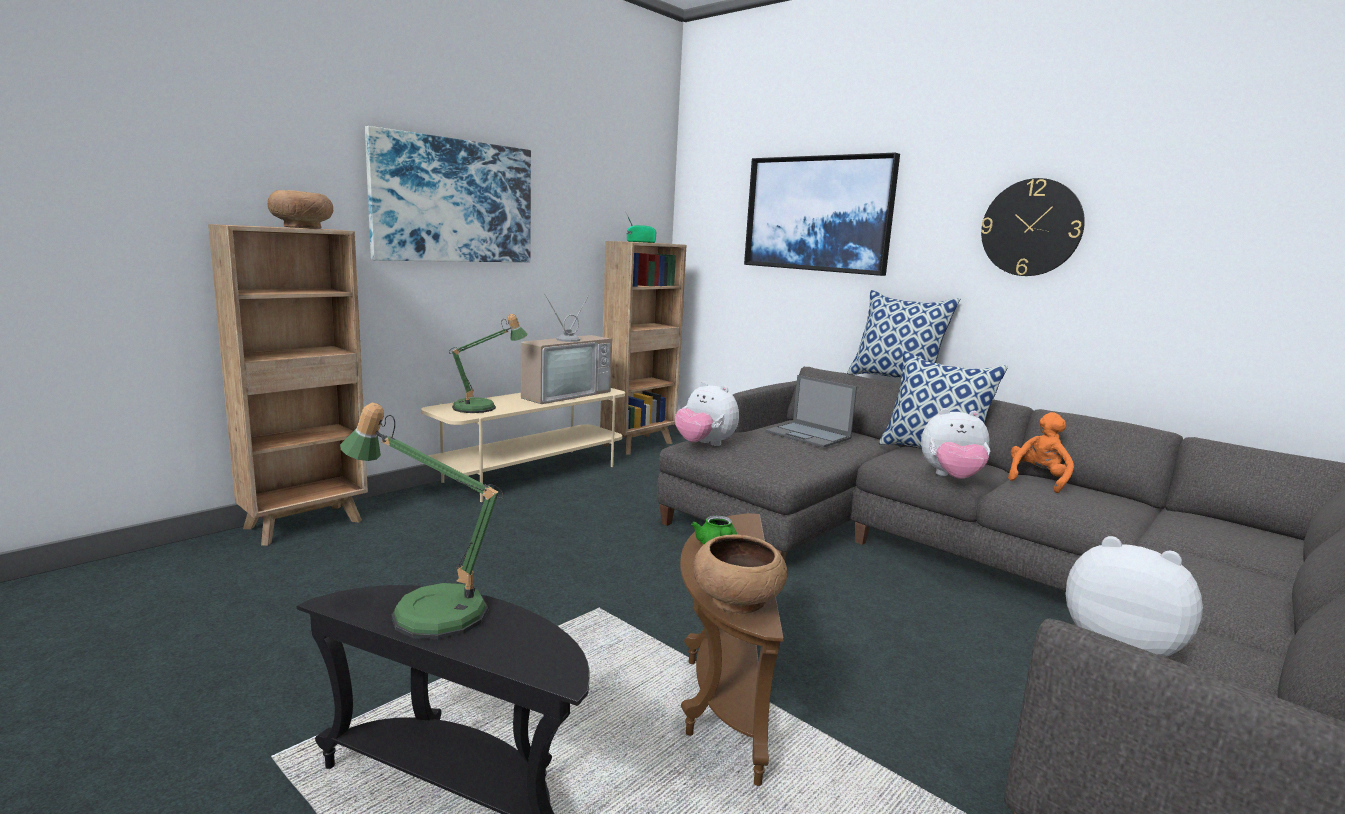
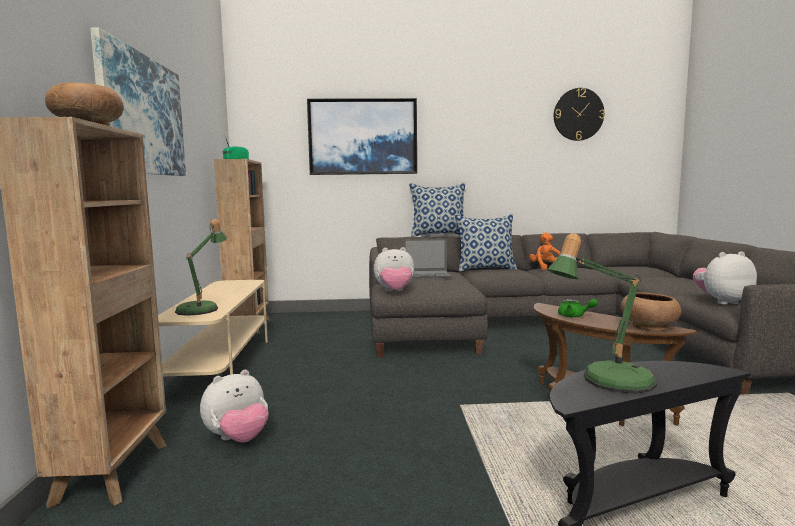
camera: 45 degrees left, 5 degrees down
television [521,292,612,404] -> none
plush toy [921,408,990,479] -> plush toy moved to [200,370,269,442]
wall clock [981,178,1085,276] -> wall clock moved to [554,88,605,141]

